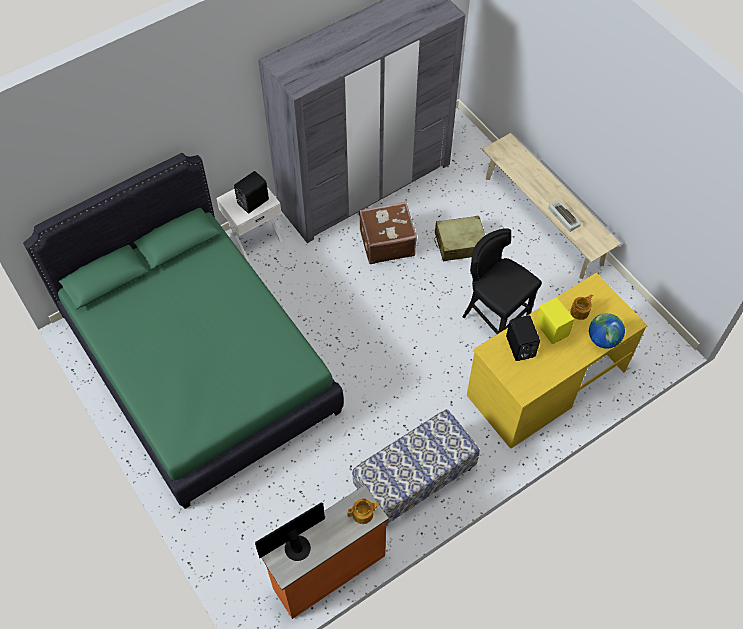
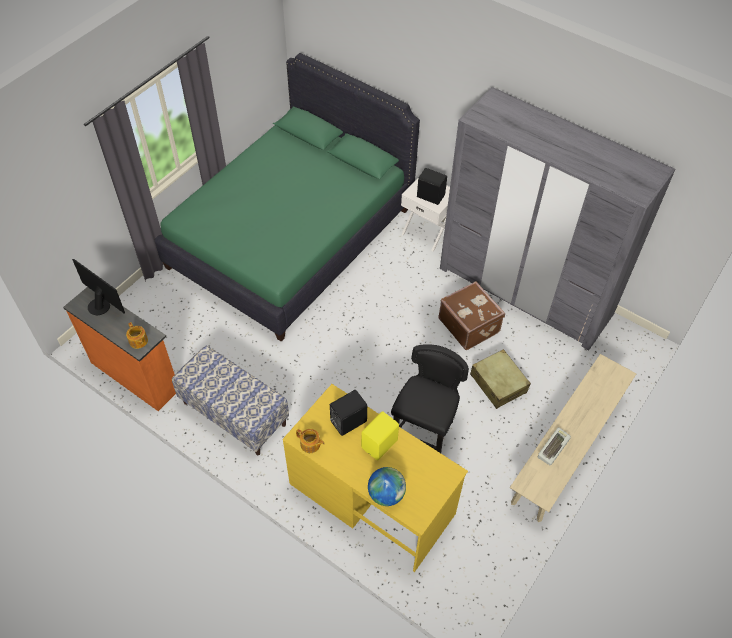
camera: 70 degrees right, 5 degrees down
teapot [570,294,593,320] -> teapot moved to [296,429,325,453]

